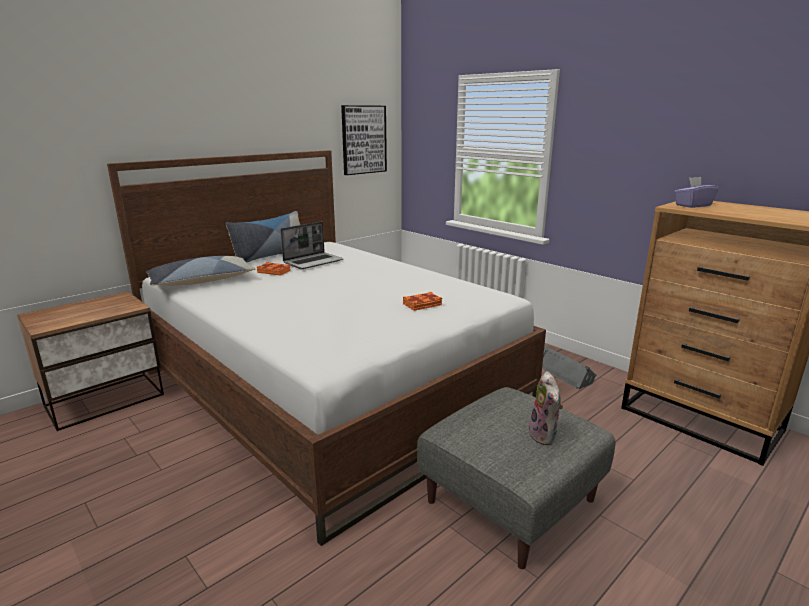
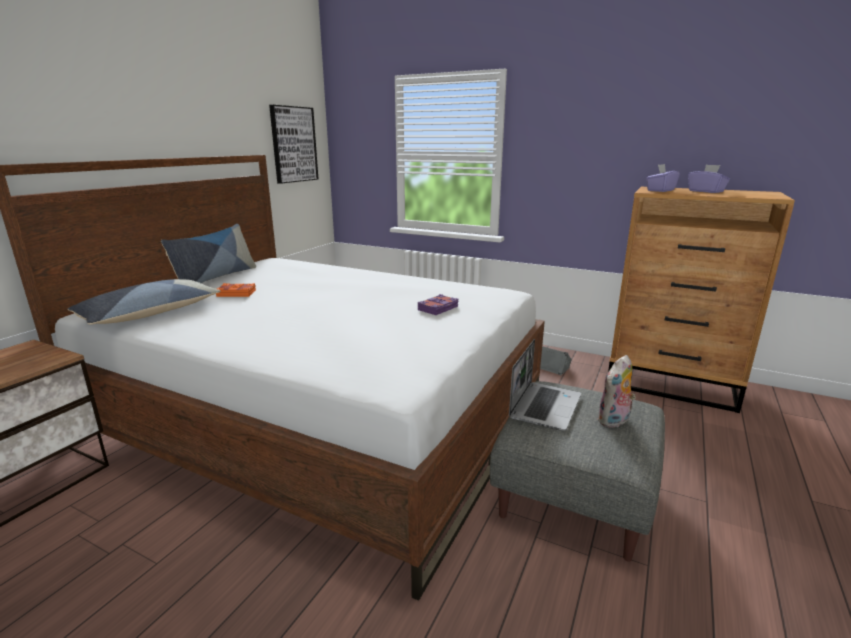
camera: 20 degrees left, 0 degrees up
laptop [280,222,343,269] -> laptop moved to [509,339,581,431]
orange book [403,292,442,311] -> purple book [418,294,458,315]
plush toy [529,371,563,445] -> plush toy turned 75 degrees clockwise [597,355,636,428]
none -> purple tissue box [688,165,730,193]

